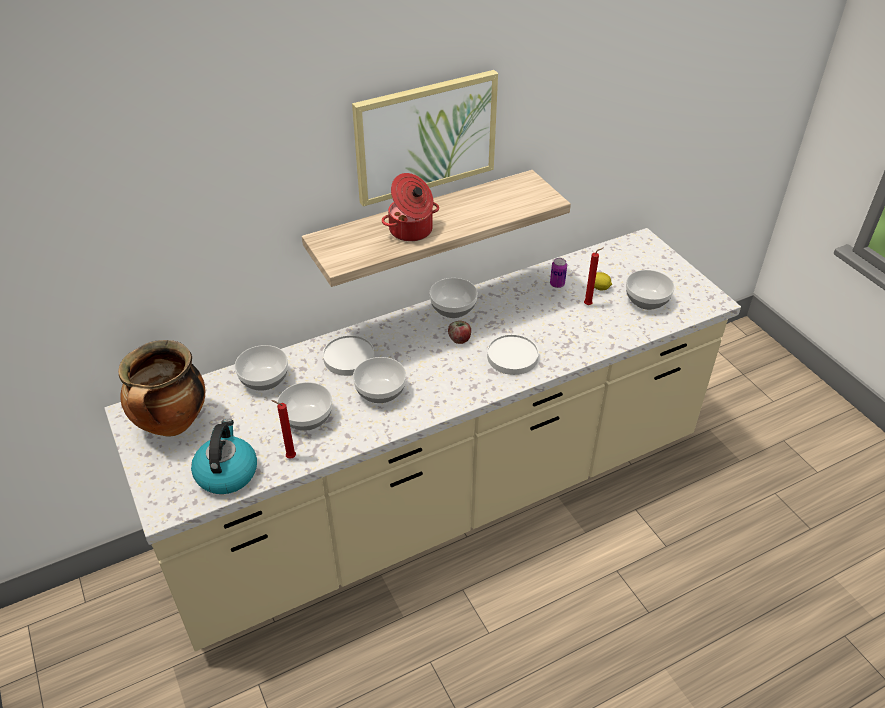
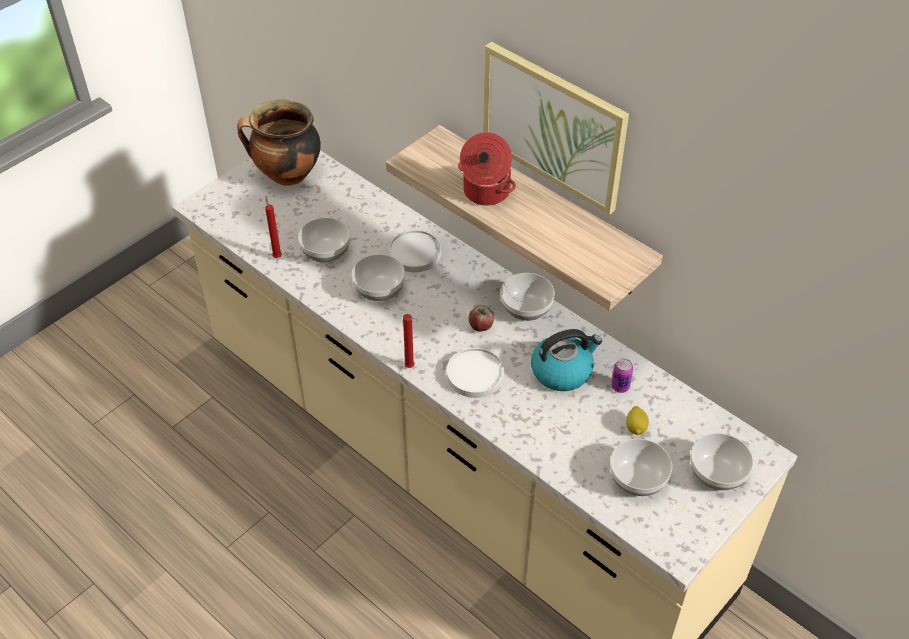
camera: 70 degrees right, 5 degrees up
kettle [191,419,257,494] -> kettle moved to [531,329,602,391]
bowl [235,345,288,391] -> bowl moved to [691,433,753,490]
red candle [584,248,603,305] -> red candle moved to [403,314,415,368]

